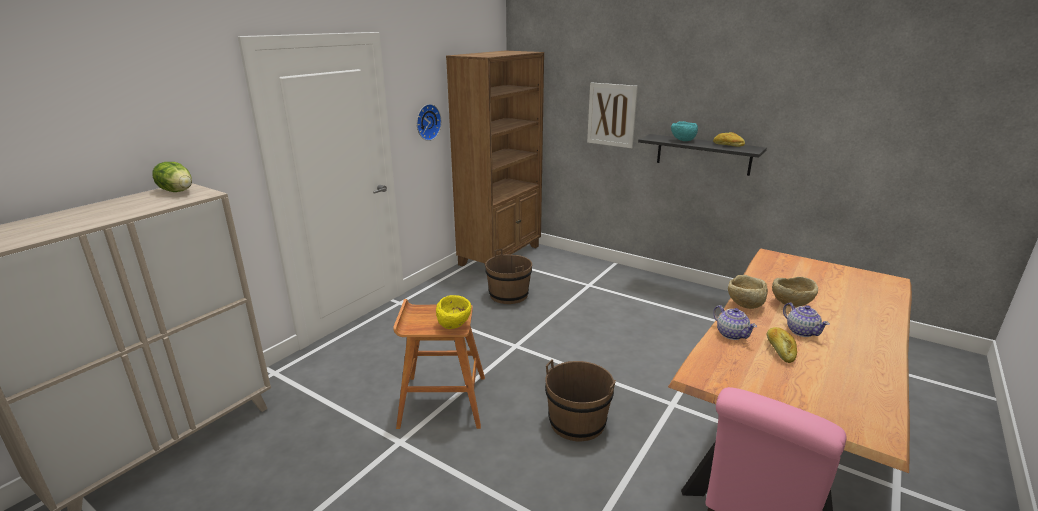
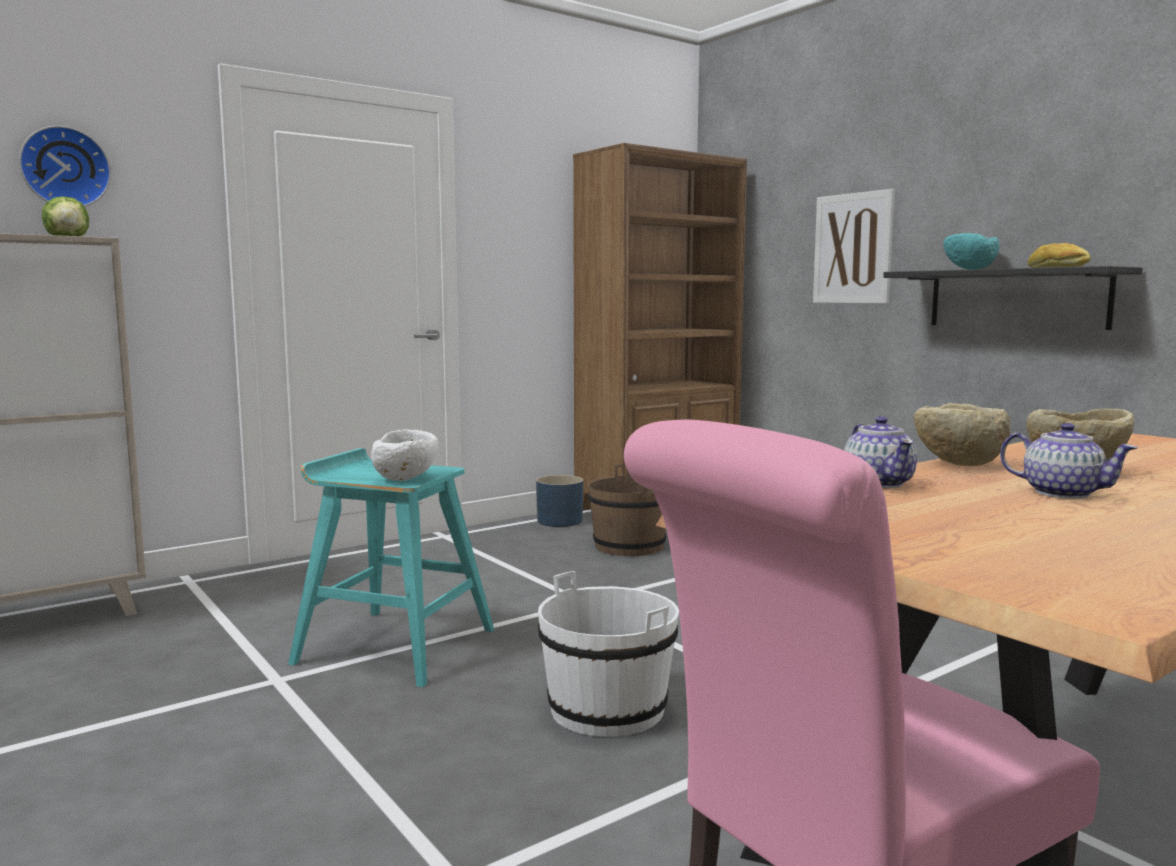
camera: 20 degrees right, 15 degrees down
brown stool [393,299,485,429] -> turquoise stool [288,448,494,687]
wall clock [417,104,442,141] -> wall clock moved to [19,126,111,207]
yellow bowl [436,295,471,329] -> white bowl [371,429,438,481]
brown bucket [545,360,616,441] -> white bucket [538,571,679,737]
bread [767,327,797,363] -> none
teapot [783,303,830,337] -> teapot turned 45 degrees counterclockwise [1000,423,1138,499]
none -> blue planter [536,475,583,527]

